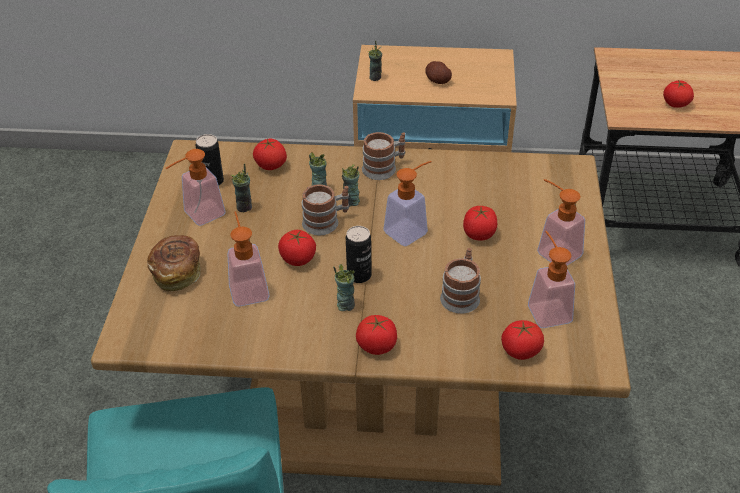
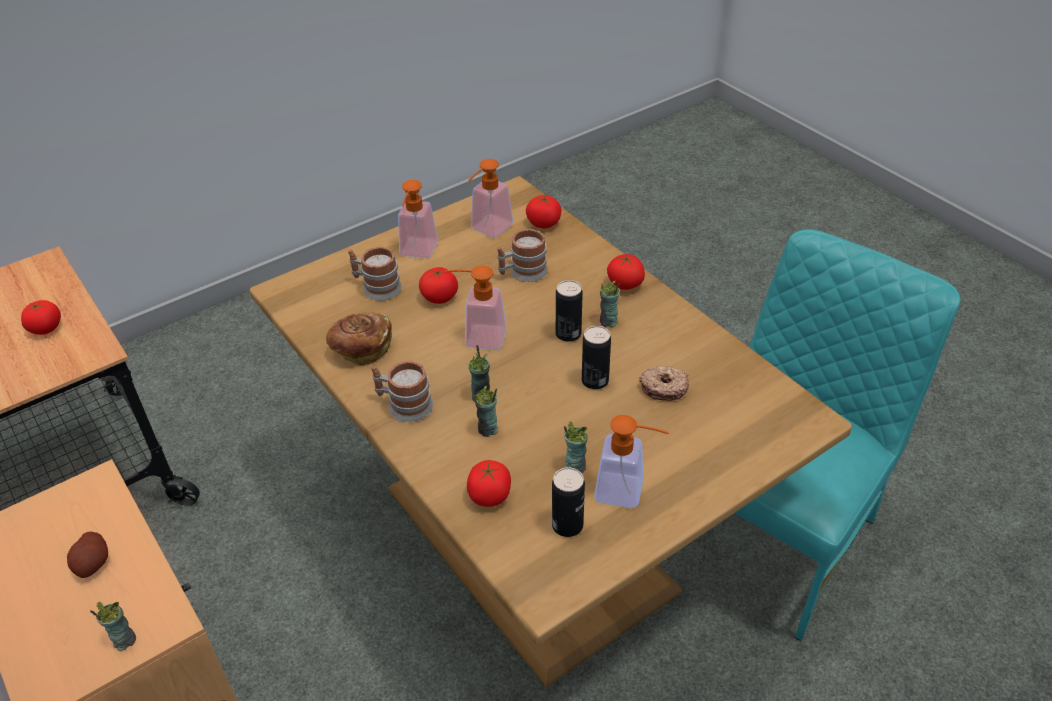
camera: 130 degrees left, 0 degrees up
bread [147,235,200,291] -> bread moved to [326,312,392,366]
soap dispenser [227,211,270,307] -> donut [640,366,689,401]
tomato [278,230,316,266] -> can [582,326,611,389]
mug [302,184,349,235] -> mug moved to [348,247,402,301]

